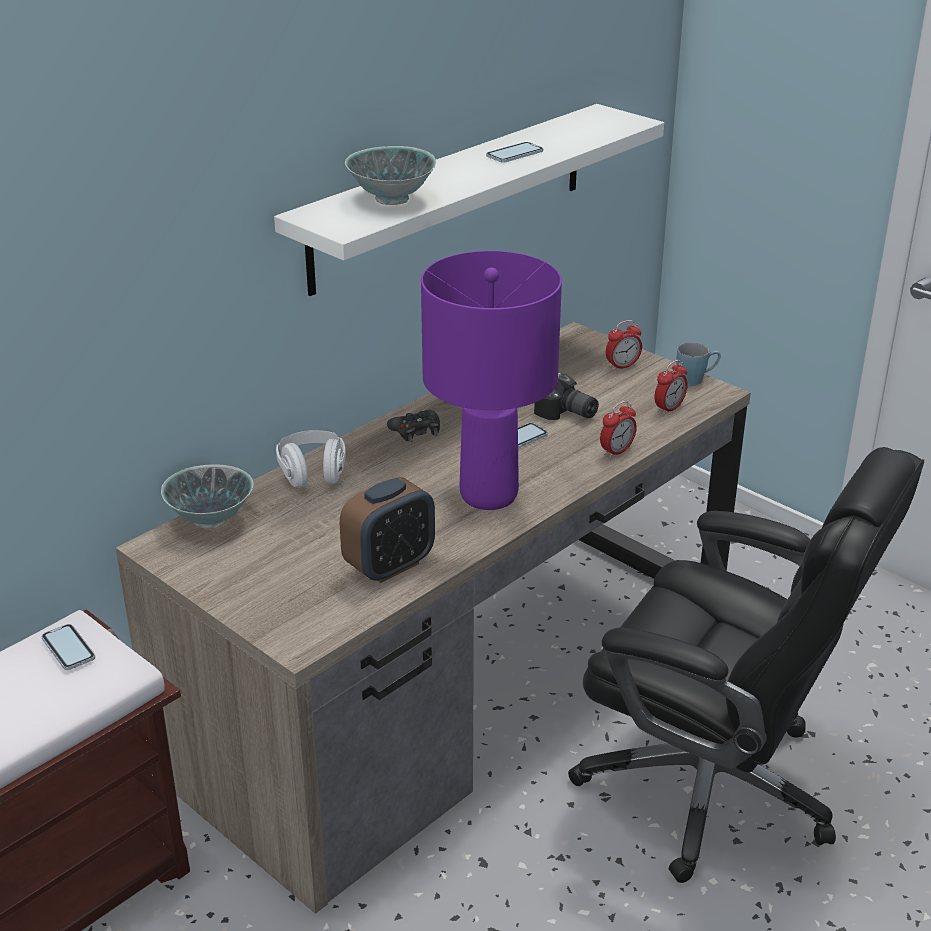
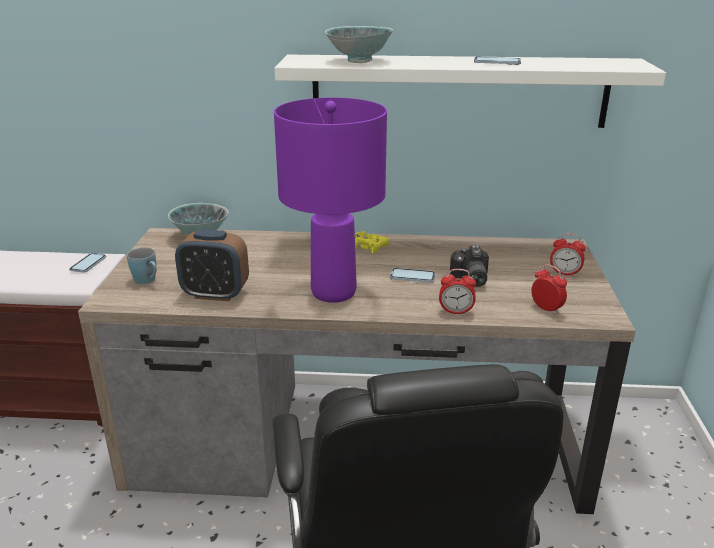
camera: 50 degrees right, 5 degrees down
white headphones [276,430,346,488] -> none
black game controller [387,410,440,442] -> yellow game controller [355,231,390,253]
alarm clock [654,360,688,415] -> alarm clock turned 135 degrees counterclockwise [531,265,567,315]
blue mug [676,343,721,386] -> blue mug moved to [127,247,157,284]

